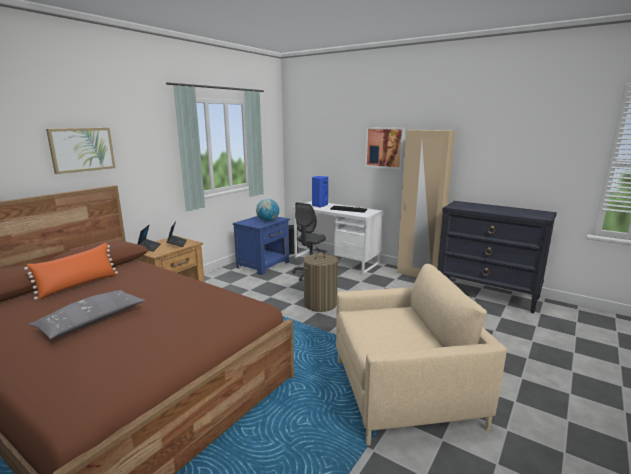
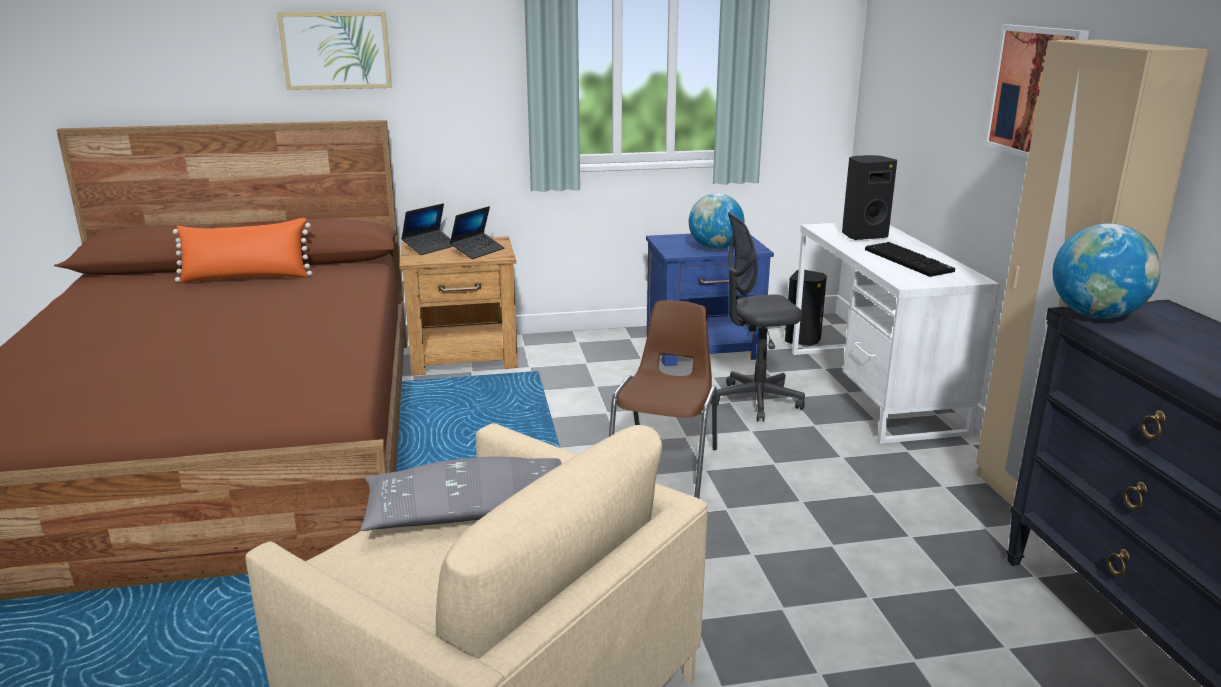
camera: 45 degrees right, 5 degrees up
grey pillow [28,290,145,339] -> grey pillow moved to [361,457,562,531]
laundry basket [301,252,340,312] -> brown chair [609,300,717,498]
blue speaker [312,176,328,208] -> black speaker [842,155,897,240]
none -> globe [1052,223,1161,319]

